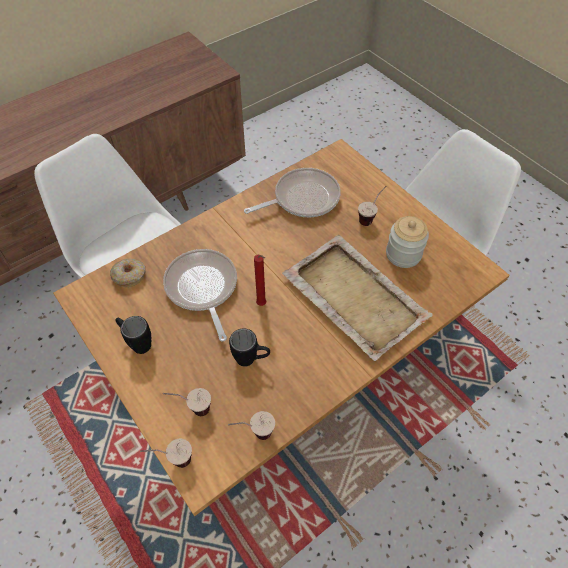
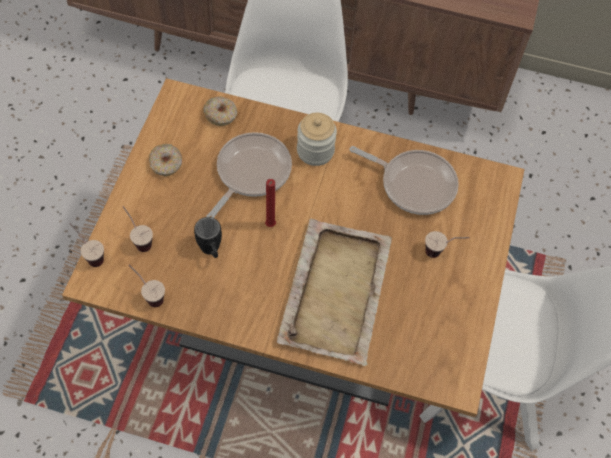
camera: 50 degrees right, 5 degrees up
black mug [115,316,151,354] -> donut [149,144,182,176]
jar [386,216,429,268] -> jar moved to [297,113,337,166]

